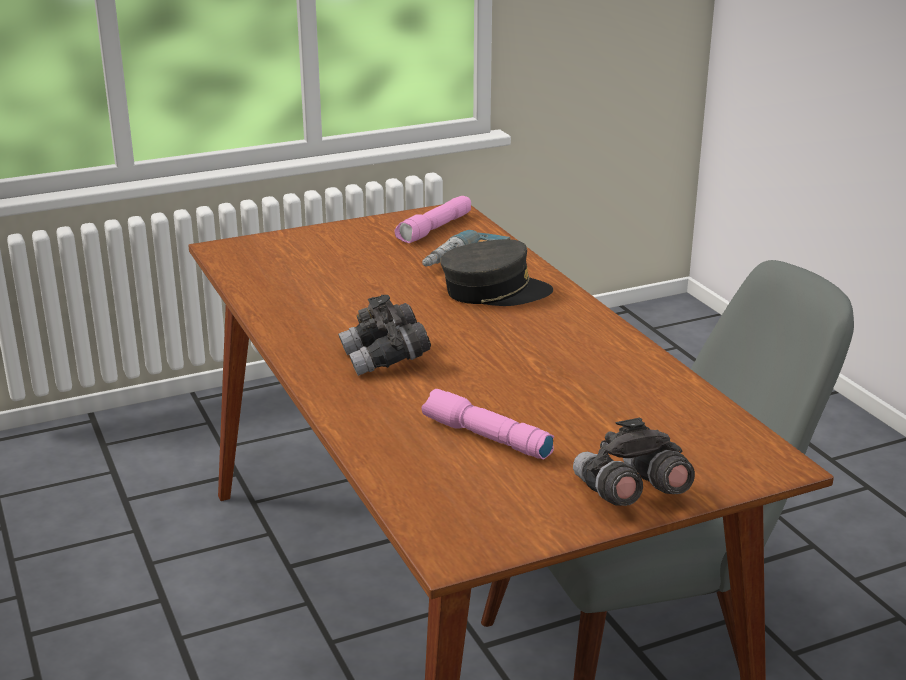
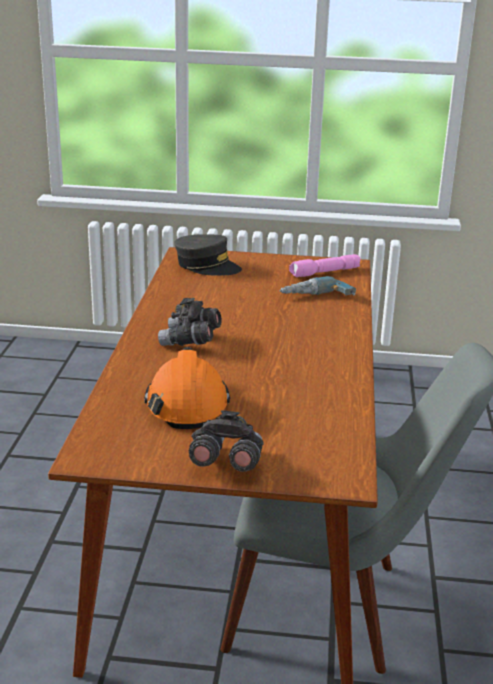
camera: 30 degrees right, 0 degrees up
pink flashlight [421,389,554,460] -> orange hard hat [144,347,230,429]
grey cap [440,239,553,306] -> grey cap moved to [174,234,242,276]

